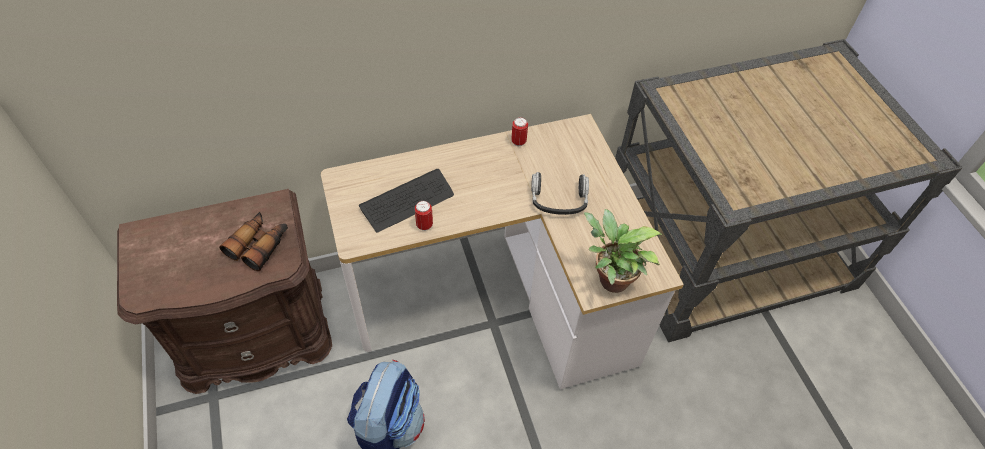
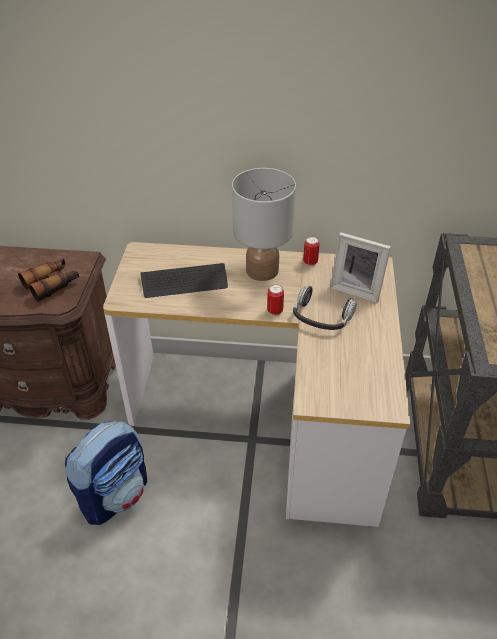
camera: 25 degrees right, 10 degrees down
can [415,201,433,231] -> can moved to [267,284,284,316]
potted plant [584,209,662,293] -> none
none -> grey table lamp [232,168,296,281]
none -> picture frame [330,232,391,303]

